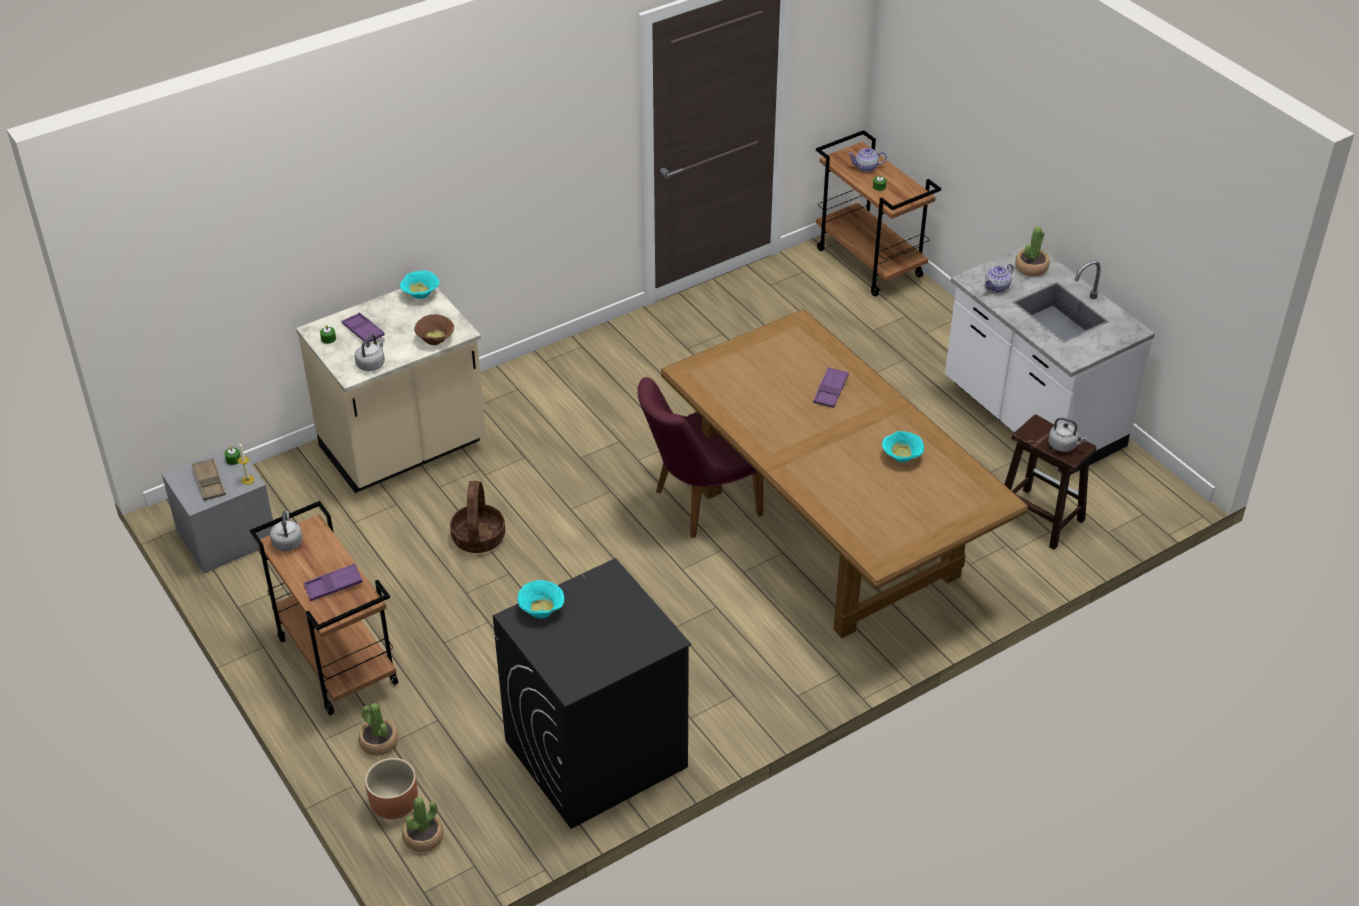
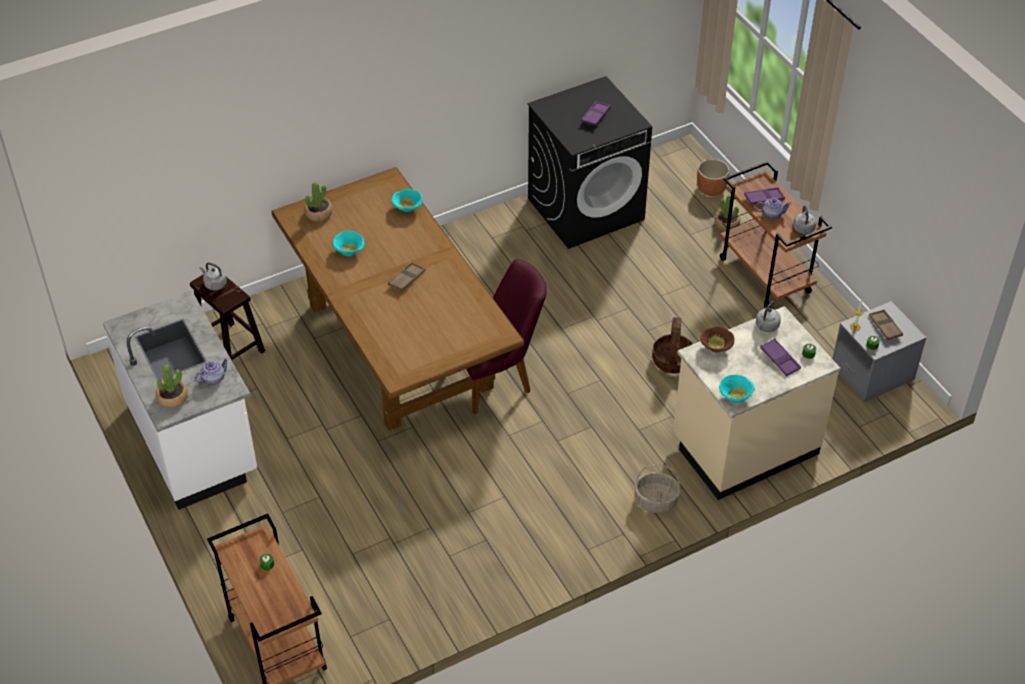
camera: 175 degrees left, 5 degrees up
potted plant [402,797,444,852] -> potted plant moved to [304,182,332,222]
turquoise bowl [517,580,564,618] -> turquoise bowl moved to [392,189,423,212]
purple tray [813,367,849,408] -> purple tray moved to [581,101,611,126]
teapot [848,148,887,172] -> teapot moved to [756,198,792,219]
none -> brown tray [388,262,426,291]
none -> basket [634,464,681,513]

